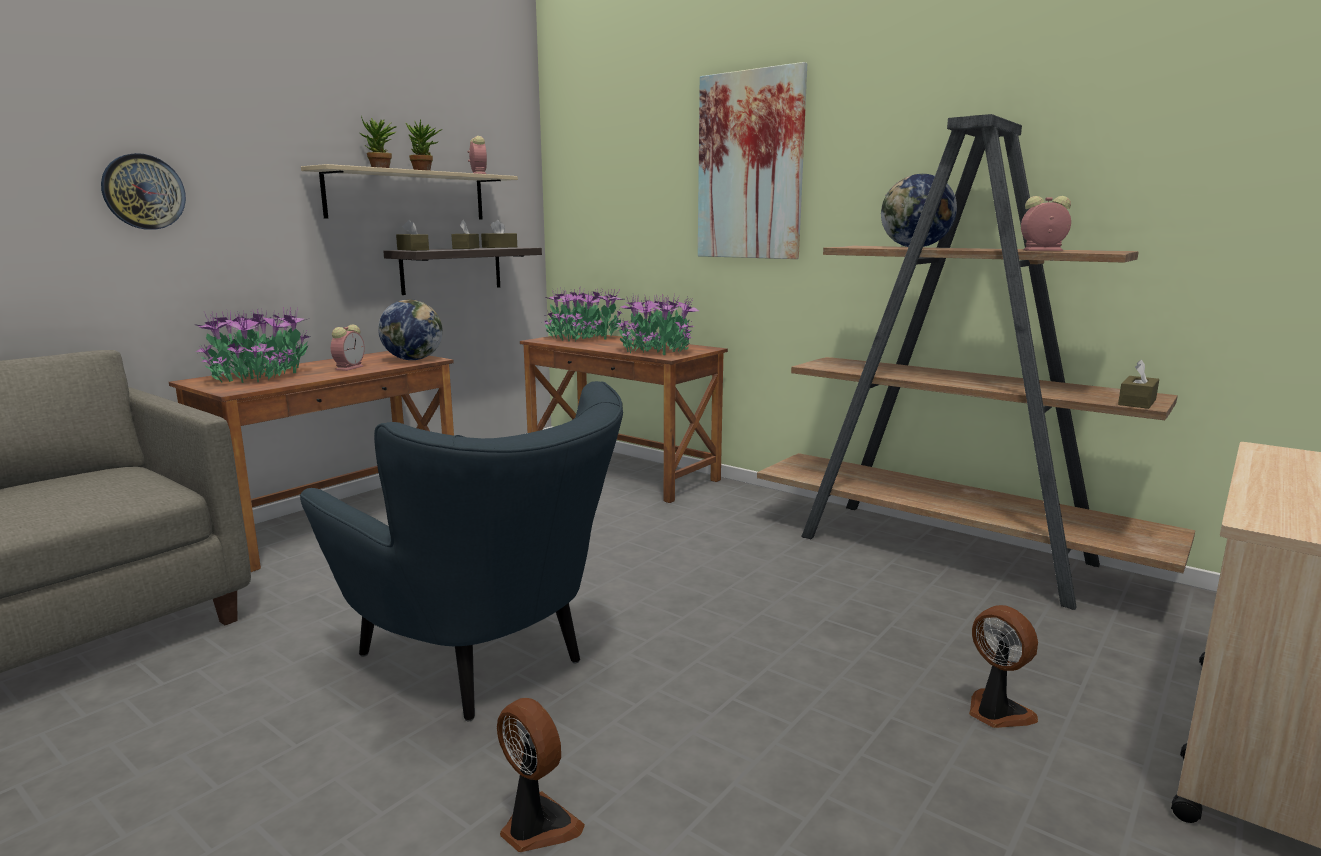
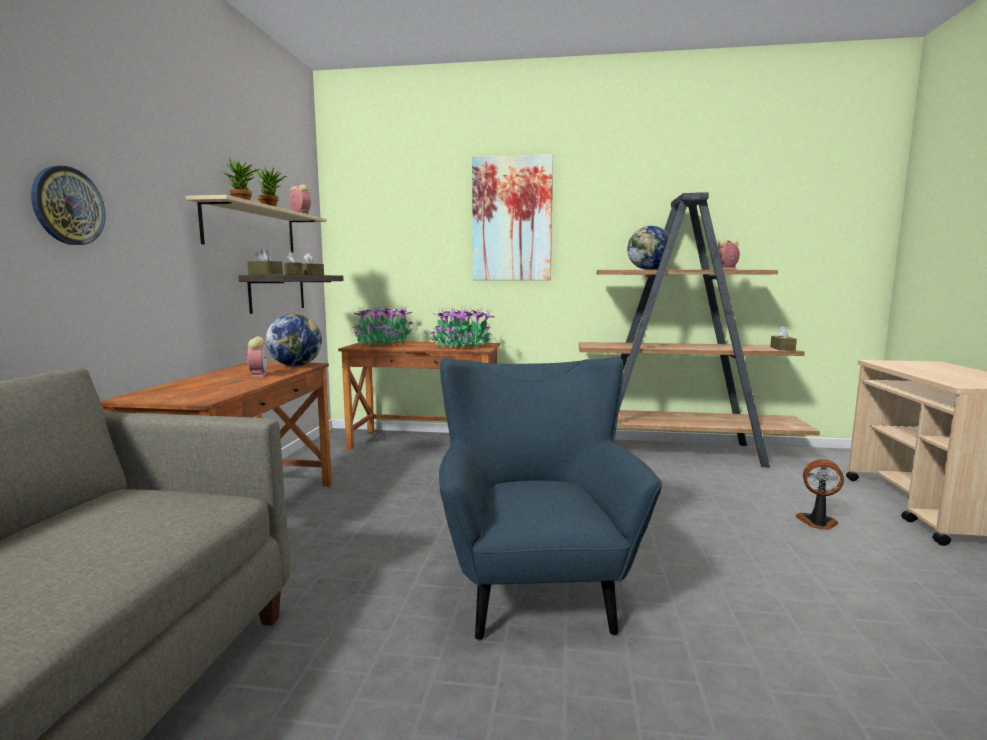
camera: 30 degrees left, 5 degrees down
potted plant [195,307,310,383] -> none
blue armchair [300,381,623,721] -> blue armchair turned 105 degrees counterclockwise [439,357,662,641]
fan [497,698,585,852] -> none

